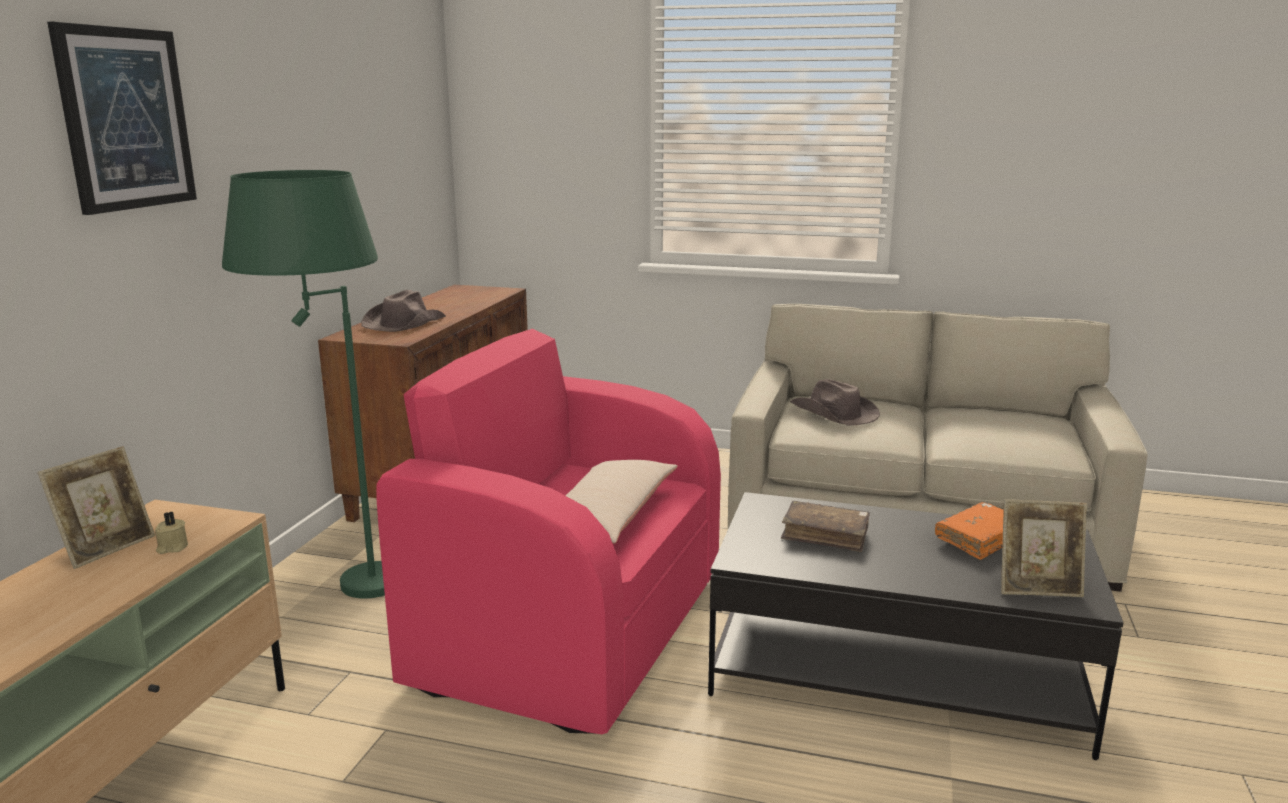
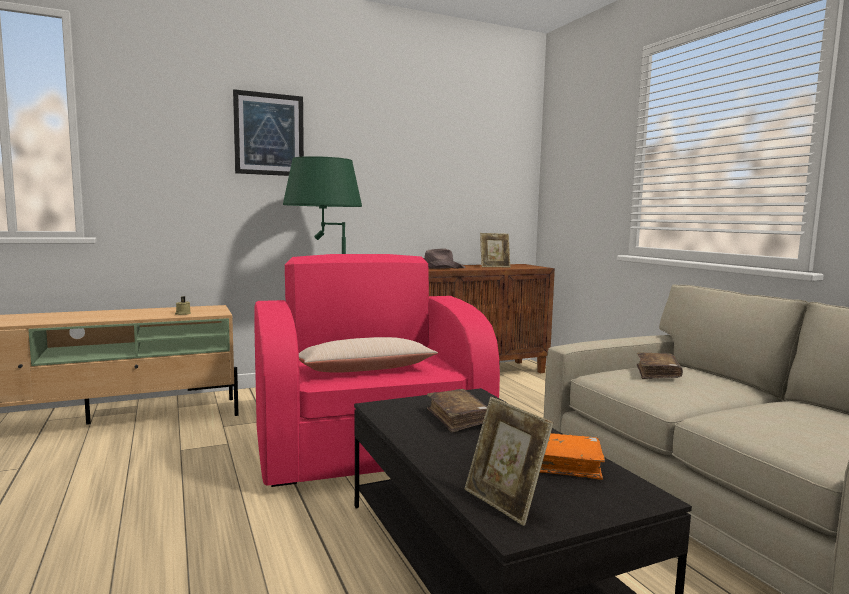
camera: 50 degrees right, 10 degrees down
picture frame [38,446,155,569] -> picture frame moved to [480,233,510,268]
brown hat [790,379,880,426] -> brown book [637,352,683,379]

